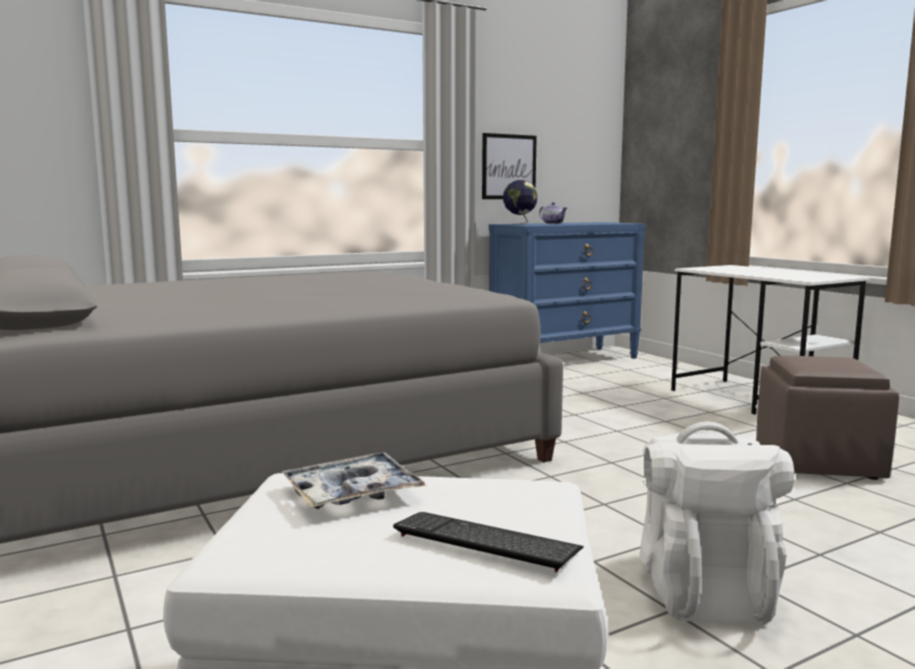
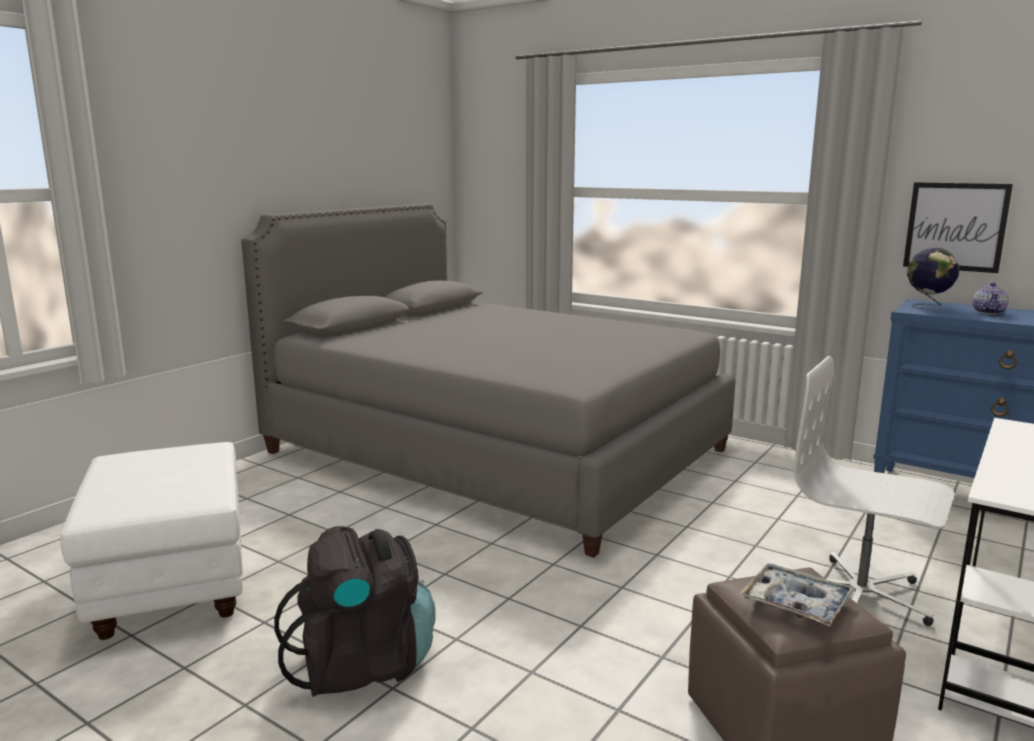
camera: 65 degrees right, 5 degrees up
tray [282,453,426,509] -> tray moved to [739,563,855,626]
keyboard [393,512,584,573] -> none
white backpack [640,422,794,625] -> black backpack [274,526,436,697]
none -> white office chair [793,356,955,626]

